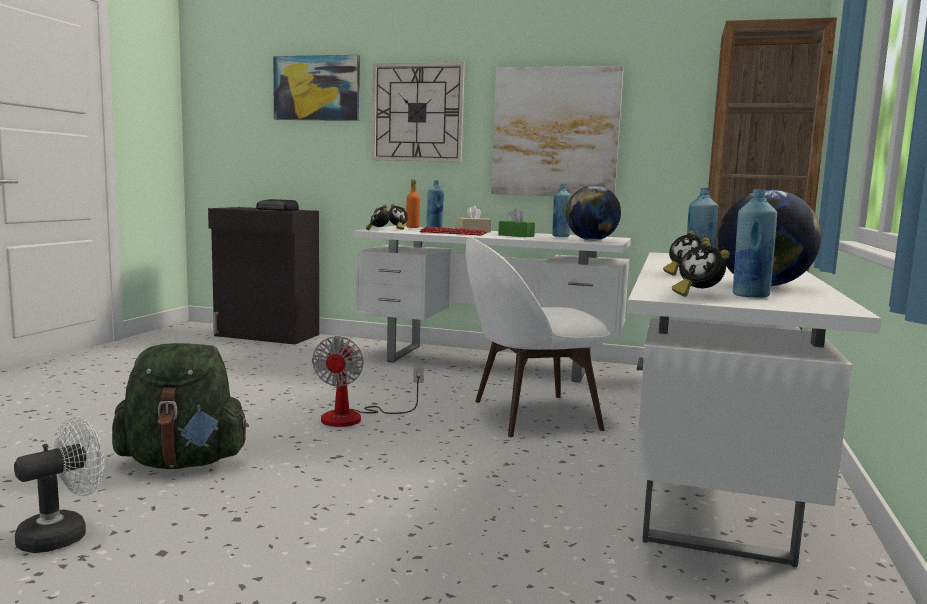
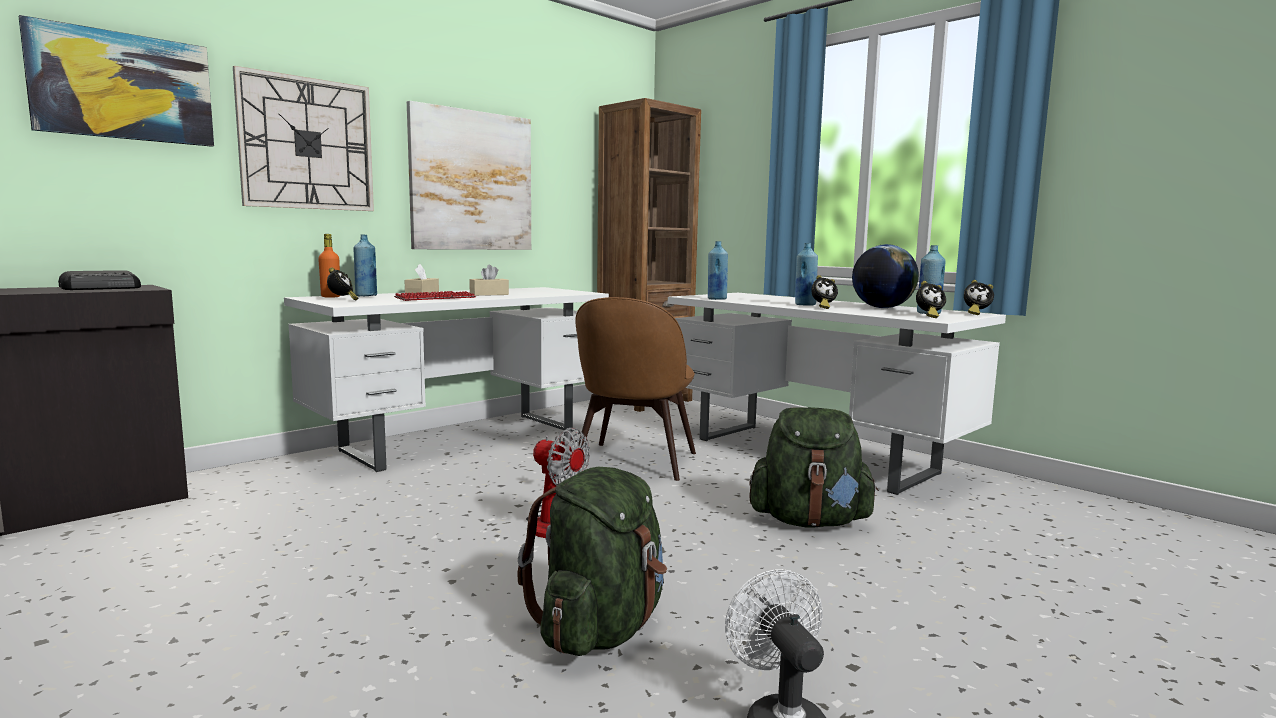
camera: 60 degrees left, 0 degrees up
alarm clock [366,205,390,230] -> alarm clock moved to [964,280,994,315]
white chair [466,237,610,437] -> brown chair [575,297,696,481]
green tissue box [498,208,535,237] -> beige tissue box [469,264,509,296]
blue bottle [552,184,571,237] -> blue bottle moved to [708,241,728,300]
globe [566,185,621,241] -> none
none -> green backpack [749,407,879,527]

